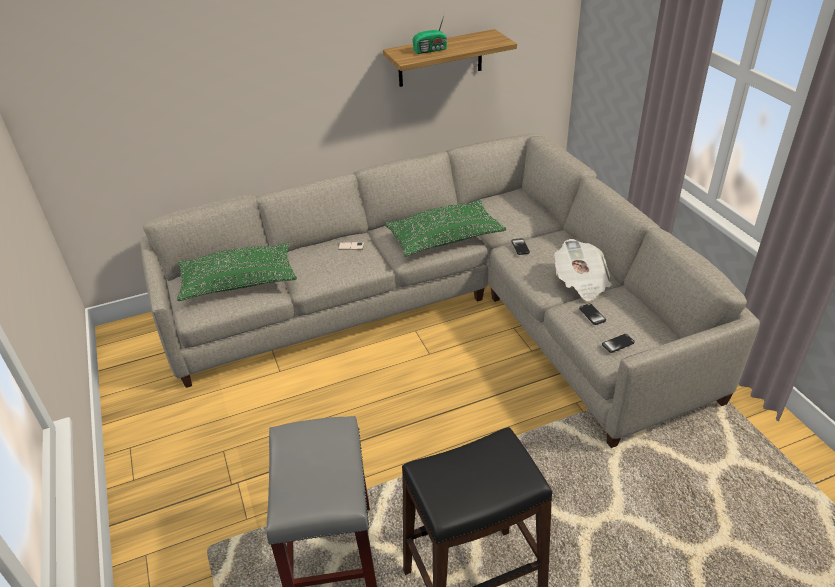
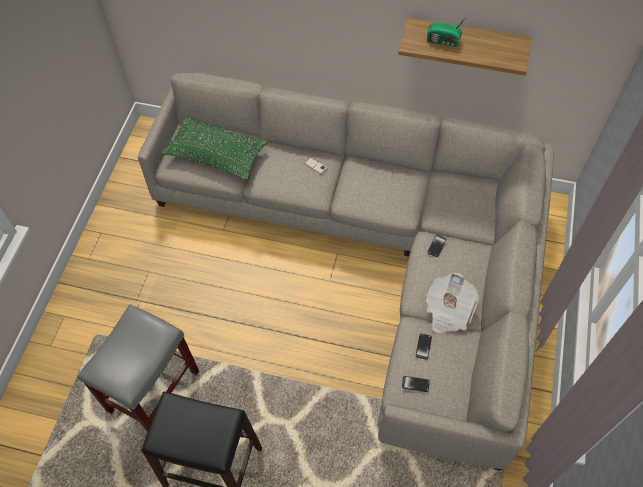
camera: 35 degrees right, 20 degrees up
green pillow [385,200,506,257] -> none

